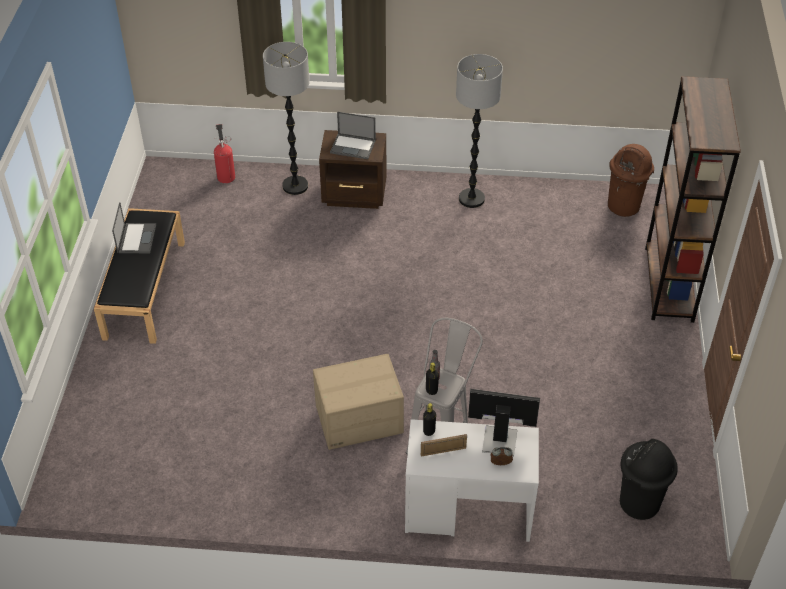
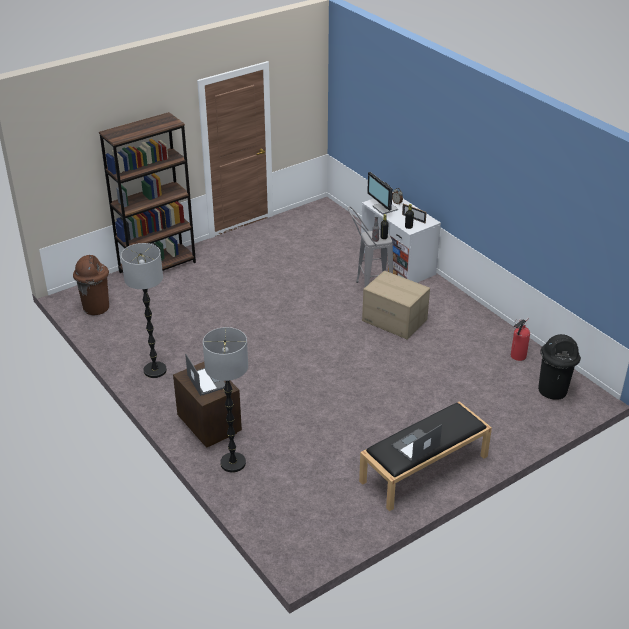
camera: 130 degrees left, 10 degrees down
fire extinguisher [214,124,235,183] -> fire extinguisher moved to [511,317,530,361]
black trash can [620,439,678,520] -> black trash can moved to [538,334,581,400]

